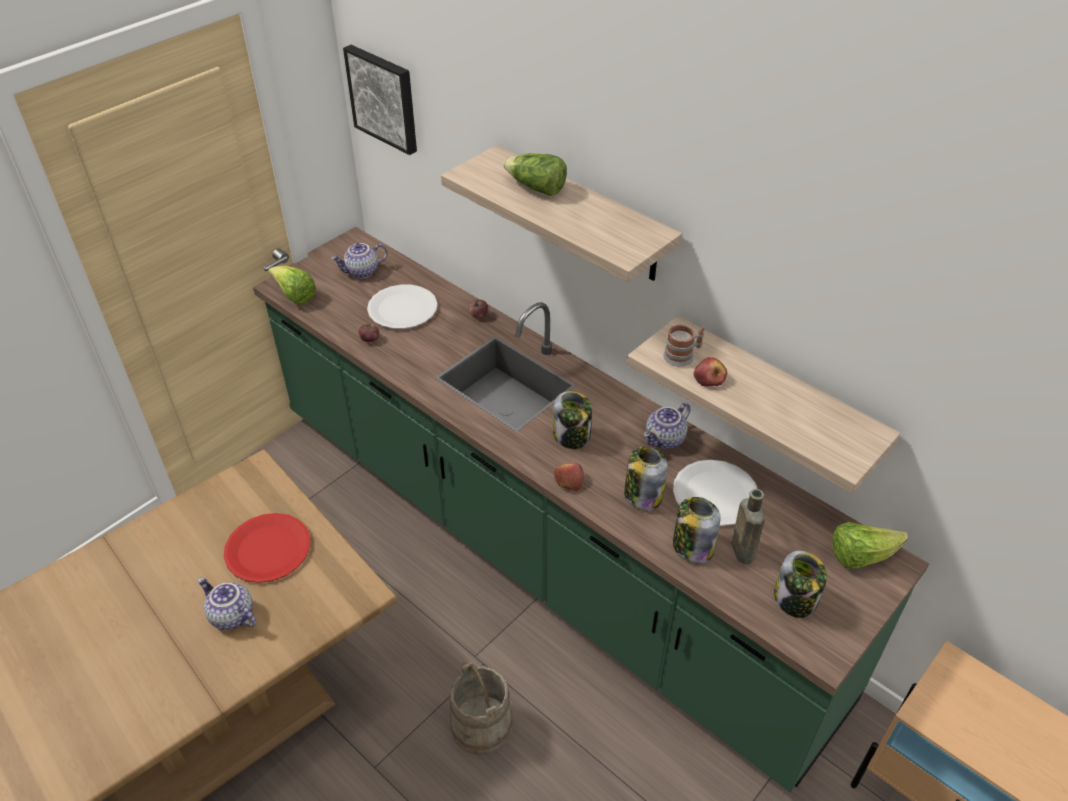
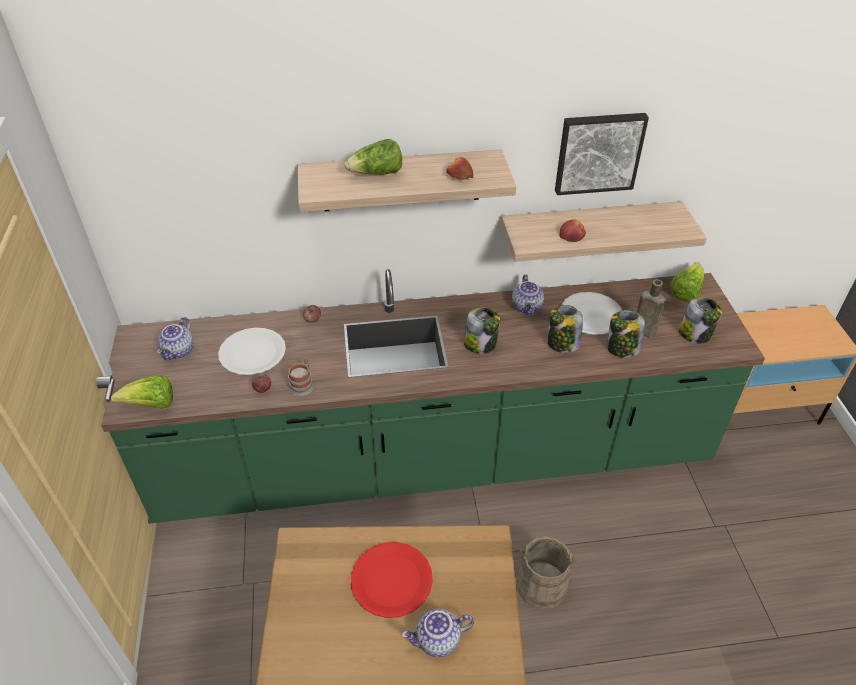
camera: 50 degrees left, 0 degrees up
picture [343,45,417,155] -> picture moved to [555,113,649,195]
apple [554,463,584,491] -> apple moved to [447,157,473,180]
mug [663,325,705,367] -> mug moved to [288,357,313,396]

